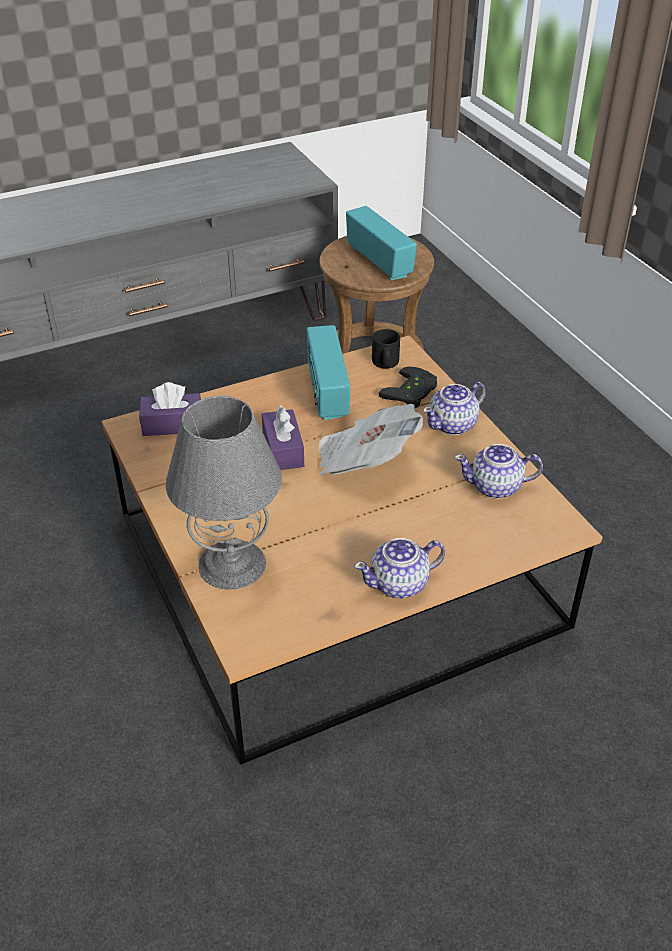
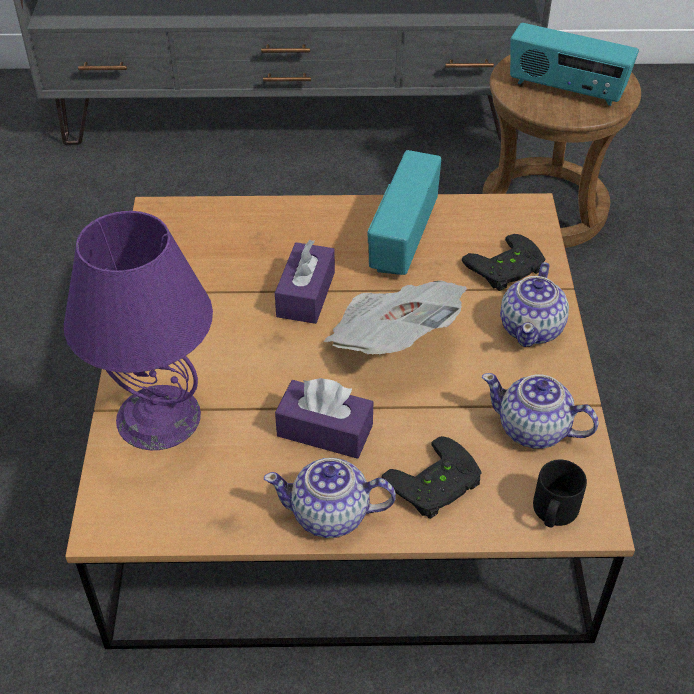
camera: 25 degrees right, 5 degrees up
purple tissue box [139,382,201,436] -> purple tissue box moved to [275,378,373,459]
grey table lamp [166,396,282,590] -> purple table lamp [64,211,213,450]
radio [346,206,417,280] -> radio turned 120 degrees clockwise [510,23,639,106]
black mug [372,329,400,369] -> black mug moved to [533,460,587,527]
teapot [423,382,486,435] -> teapot turned 60 degrees counterclockwise [500,262,569,347]
none -> black game controller [382,436,482,519]

